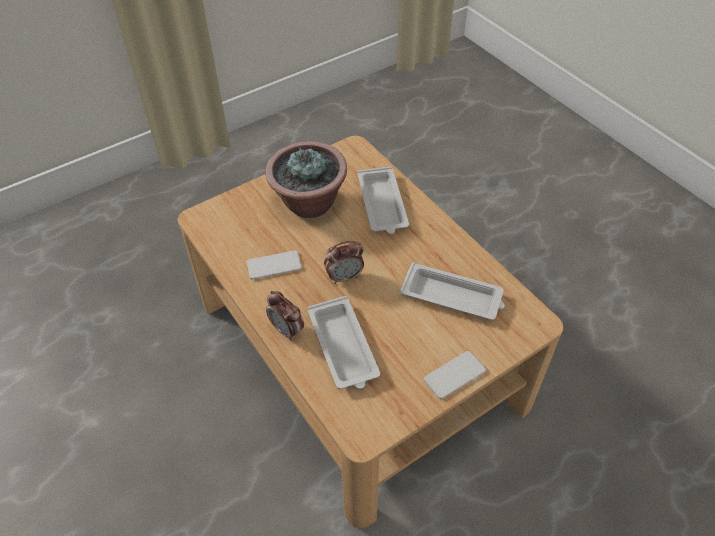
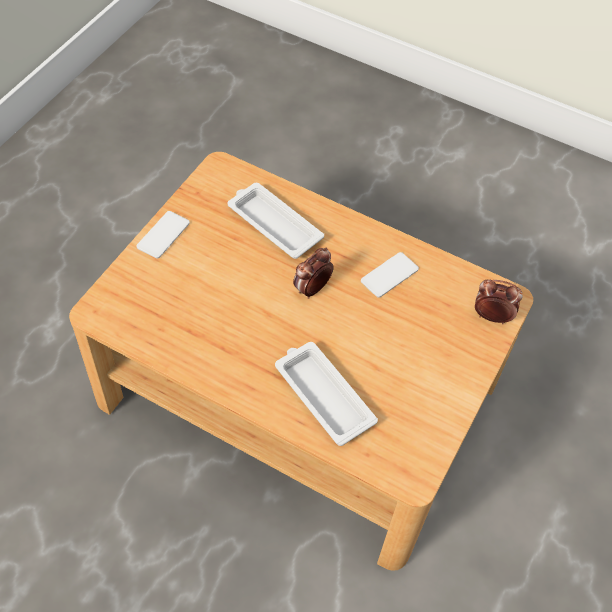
camera: 150 degrees right, 5 degrees up
potted plant [265,141,347,218] -> none
alarm clock [266,291,304,341] -> alarm clock moved to [475,279,523,325]
white tray [400,262,505,320] -> none

